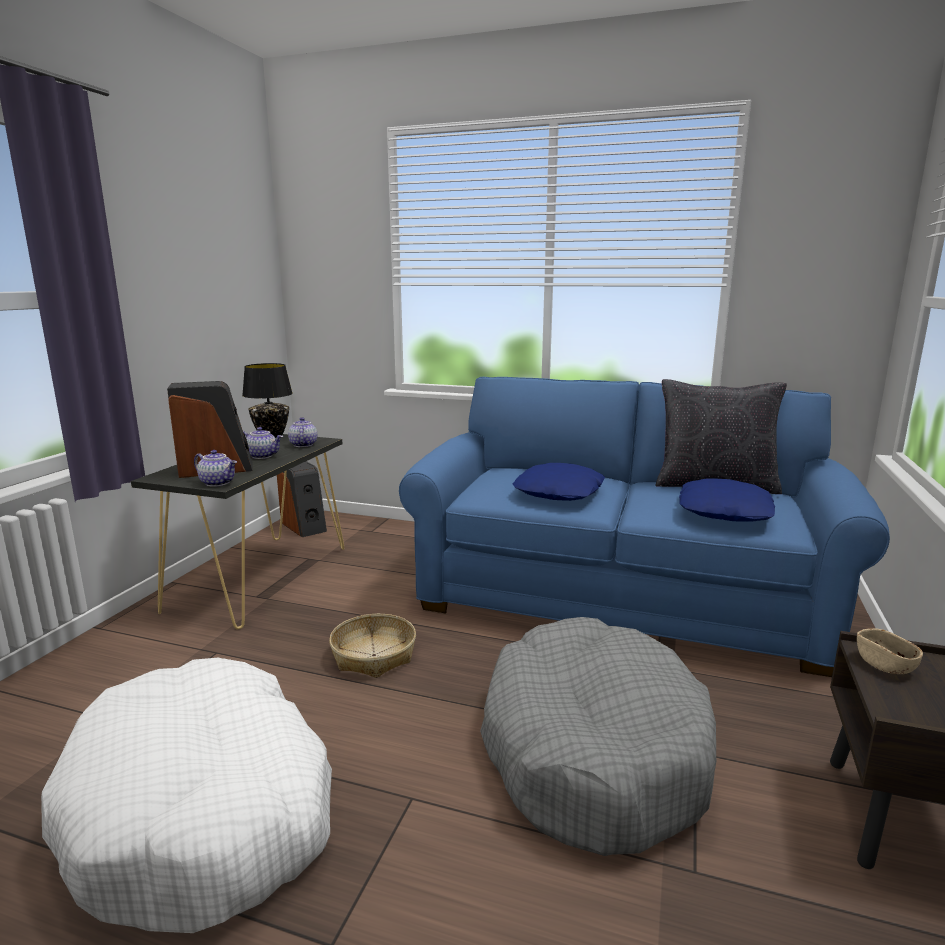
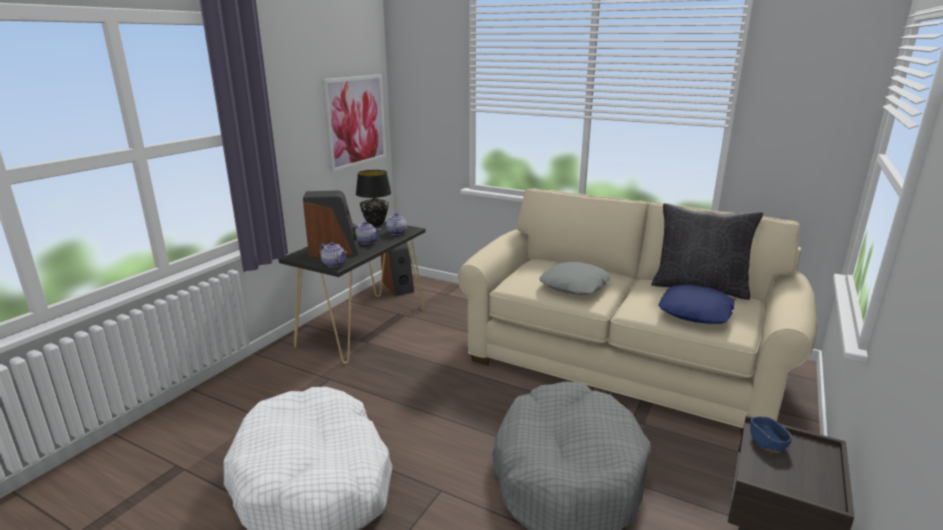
camera: 10 degrees right, 5 degrees up
basket [329,614,416,678] -> none
blue sofa [399,377,890,677] -> beige sofa [458,189,817,437]
blue pillow [513,463,605,501] -> grey pillow [539,262,611,295]
beige bowl [857,628,923,674] -> blue bowl [750,416,792,451]
none -> picture [322,74,386,173]

